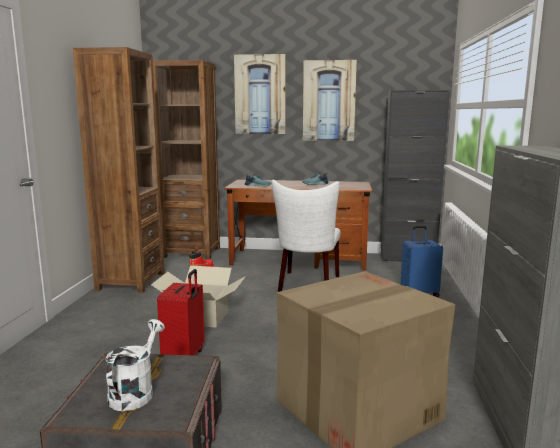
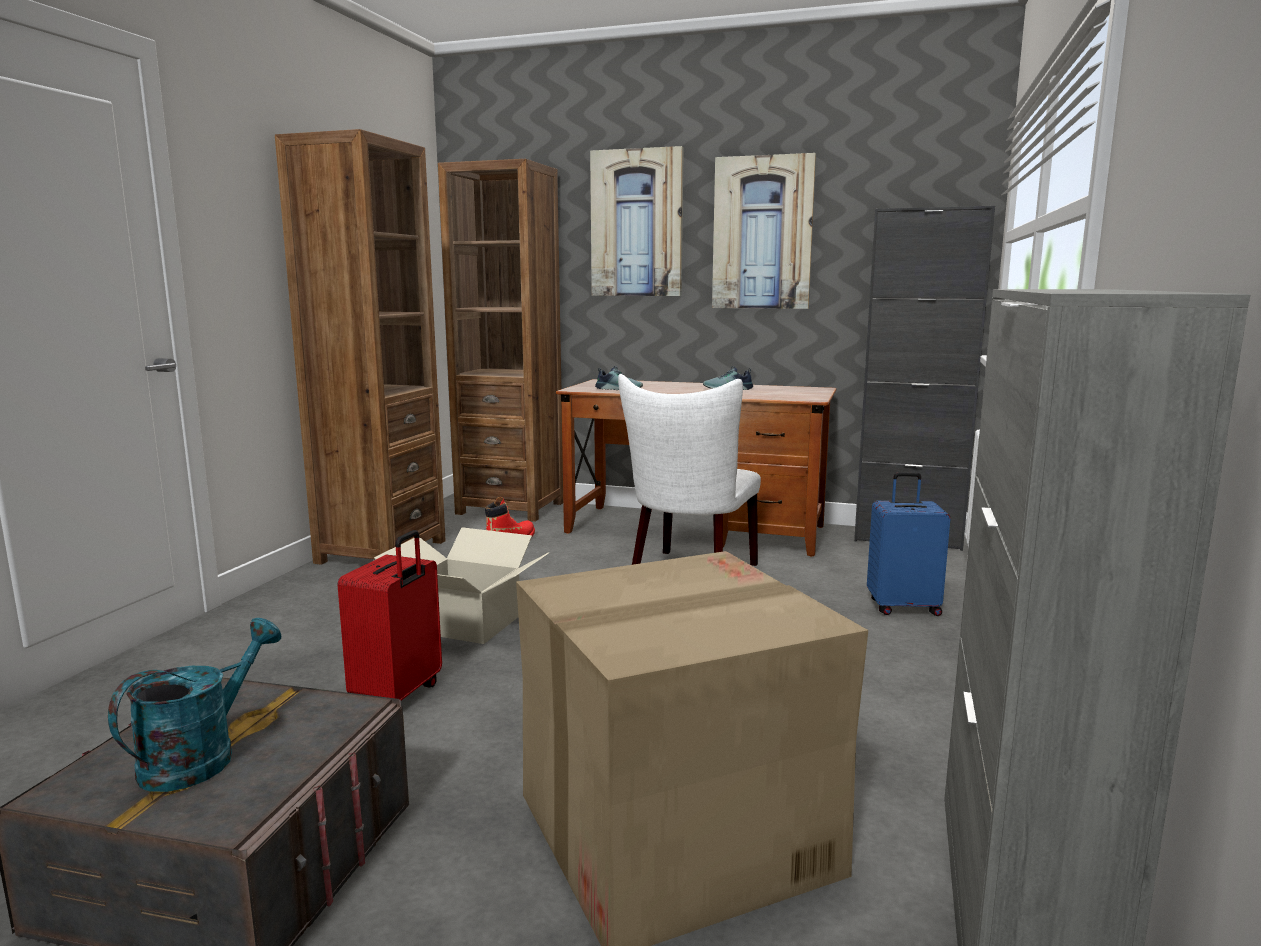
camera: 10 degrees right, 0 degrees up
white watering can [105,319,165,411] -> turquoise watering can [108,618,282,792]

